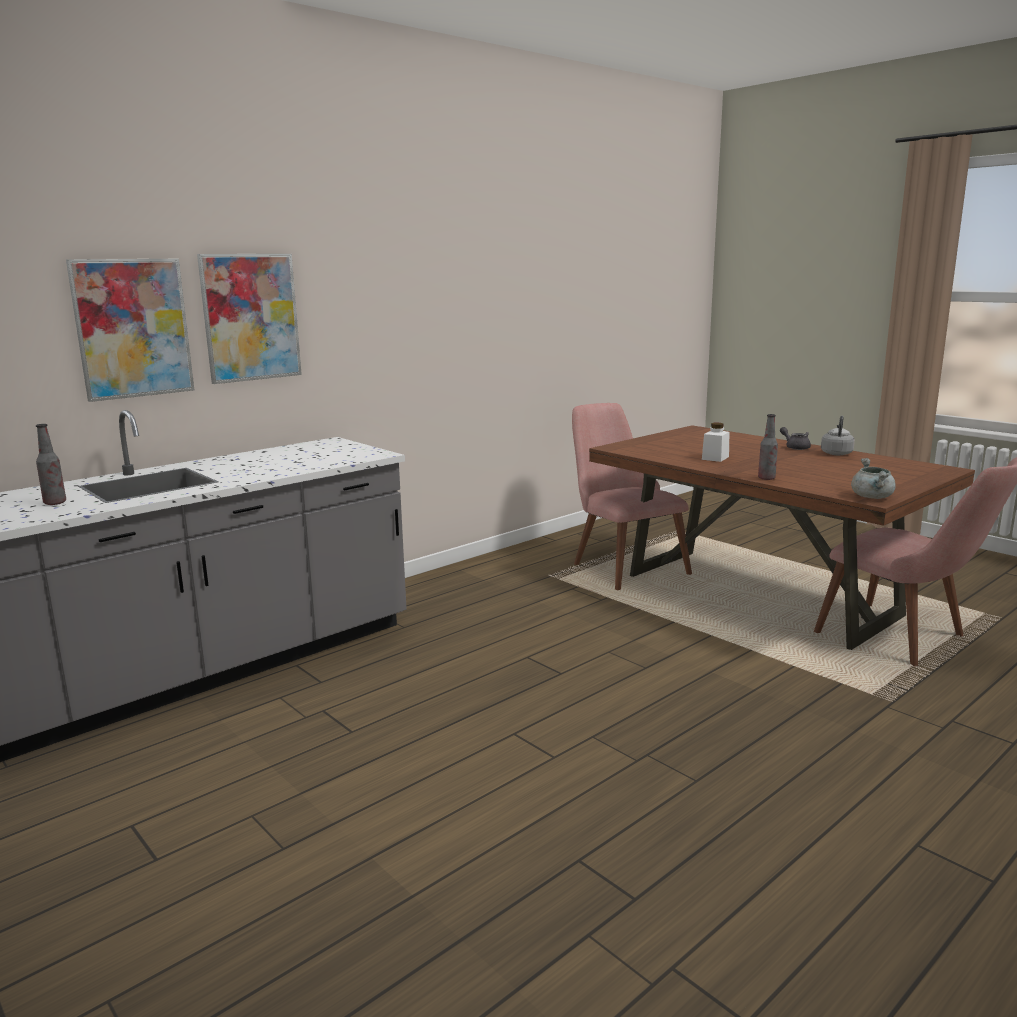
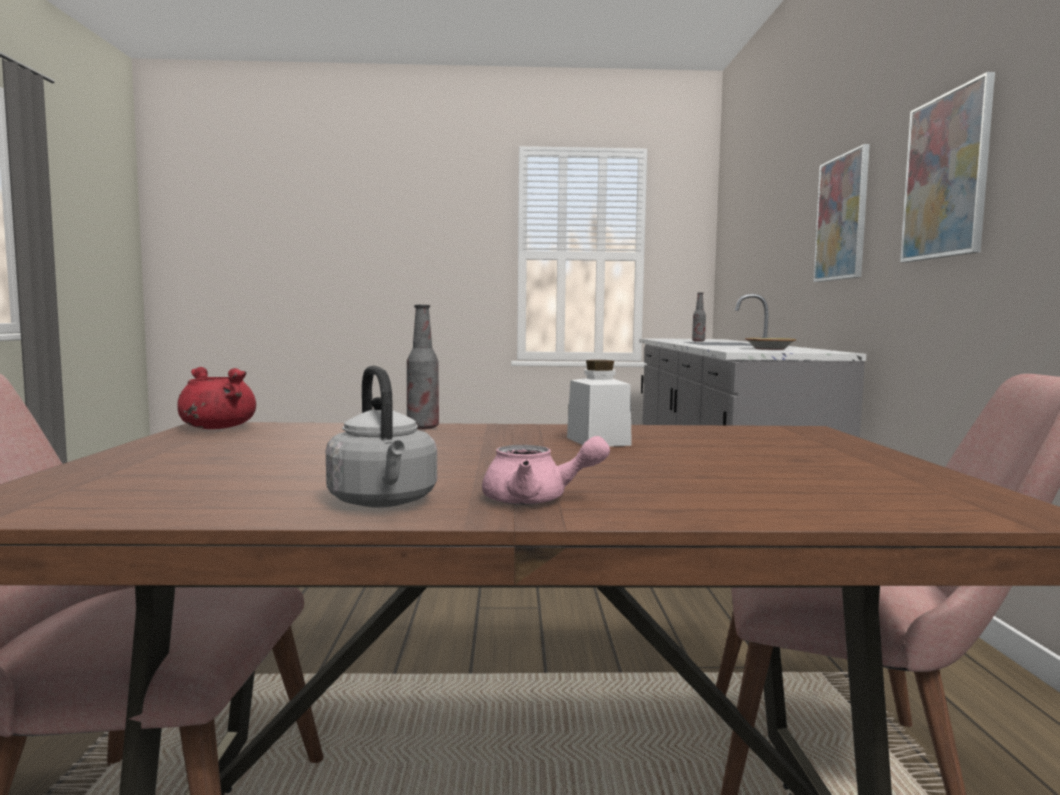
camera: 130 degrees right, 10 degrees down
picture [66,259,194,402] -> picture moved to [900,72,995,262]
grey teapot [780,427,811,450] -> pink teapot [482,436,610,505]
grey cooking pot [851,458,896,499] -> red cooking pot [177,367,256,429]
none -> bowl [745,338,796,350]

